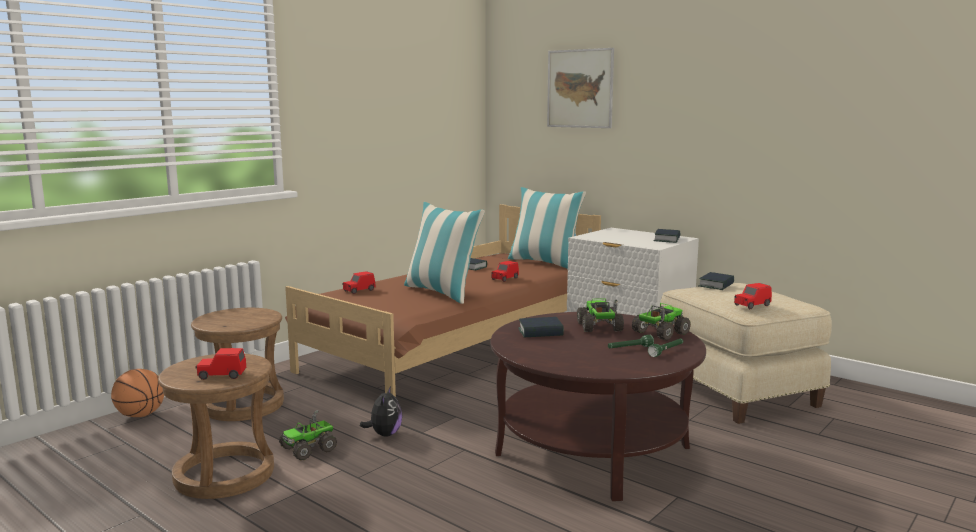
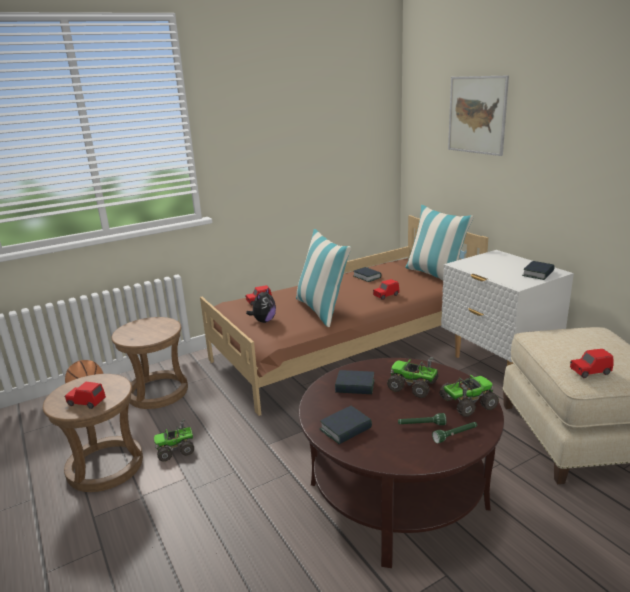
camera: 20 degrees right, 10 degrees up
plush toy [360,386,402,437] -> plush toy moved to [246,287,276,323]
toy truck [577,298,624,332] -> toy truck turned 75 degrees counterclockwise [387,357,439,398]
book [698,272,734,290] -> book moved to [320,406,372,444]

